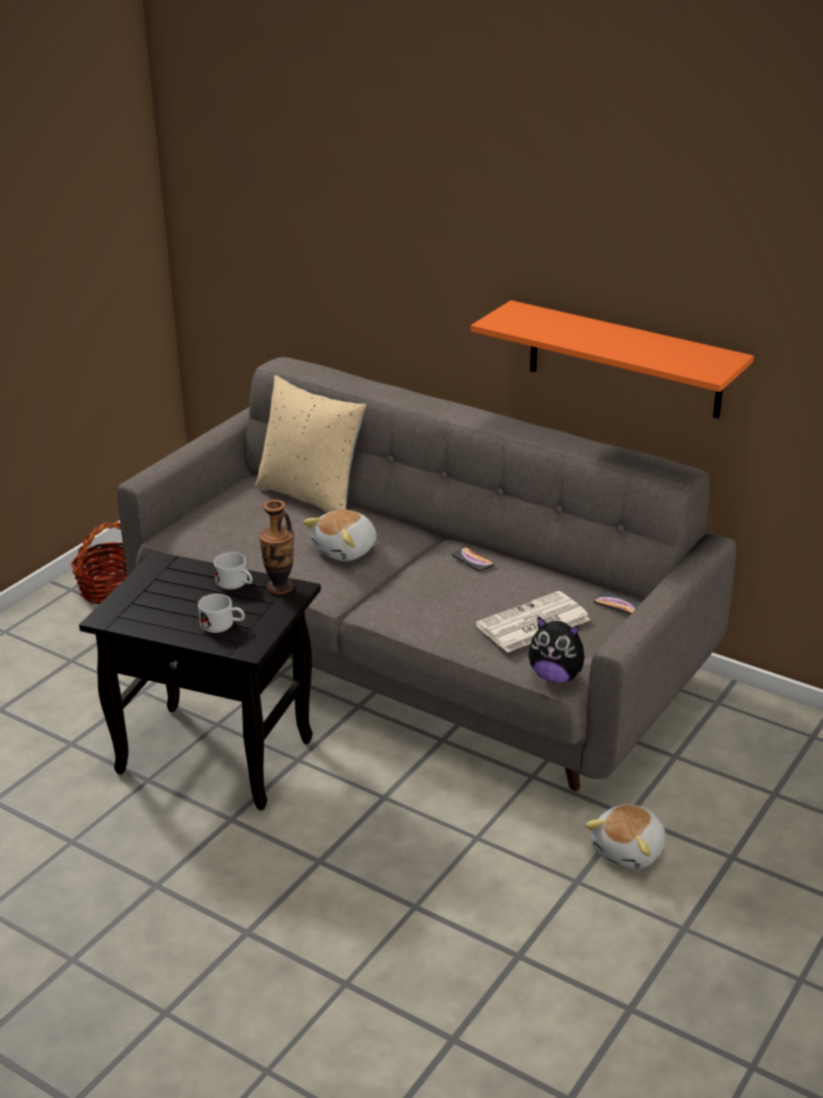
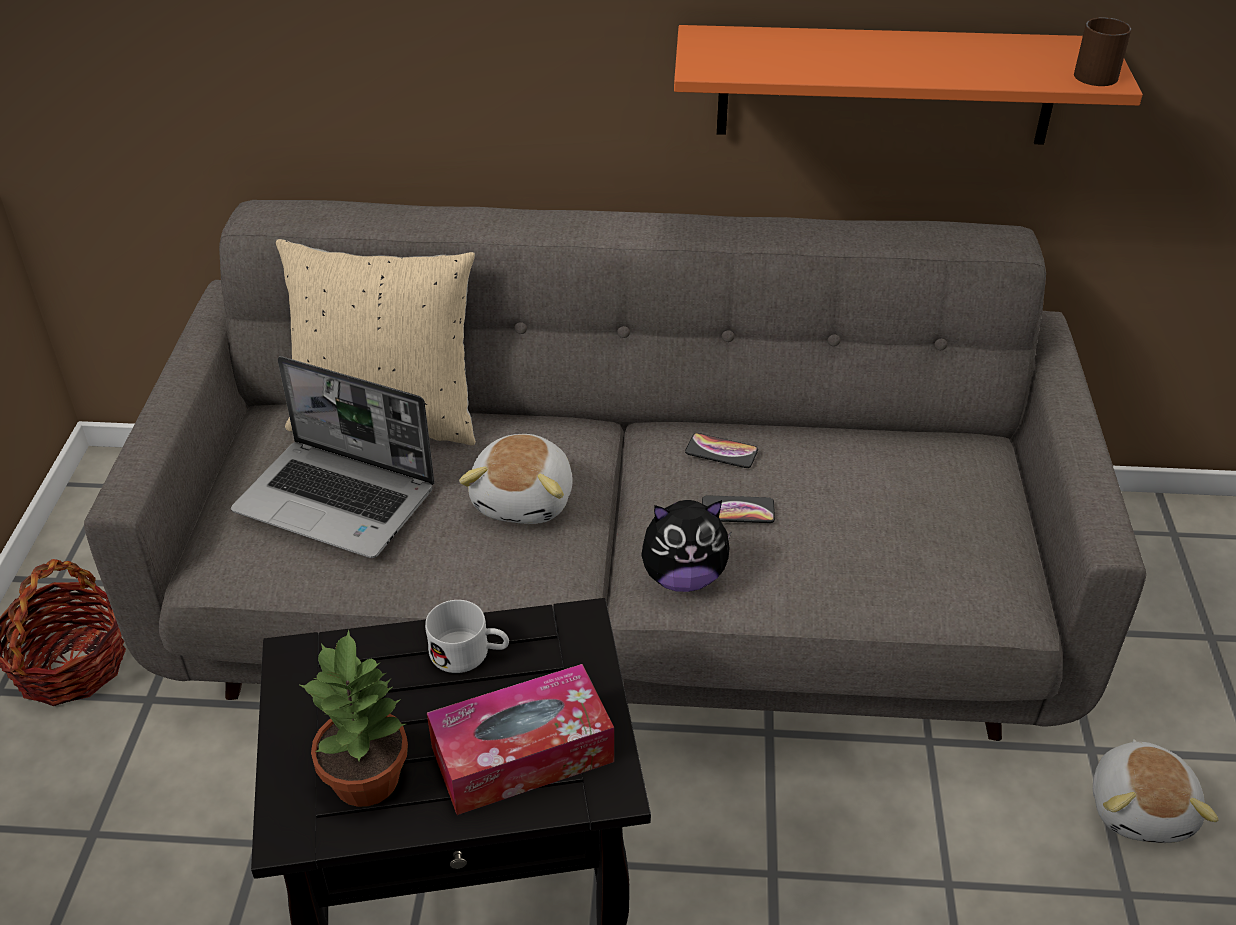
camera: 30 degrees left, 10 degrees up
white mug [198,594,245,633] -> tissue box [427,664,614,815]
vase [259,499,294,595] -> none
newspaper [476,591,591,652] -> none
plush toy [528,616,593,683] -> plush toy moved to [641,500,732,592]
phone [594,592,641,614] -> phone moved to [702,495,775,523]
none -> laptop [231,356,435,558]
none -> potted plant [300,630,408,807]
none -> brown mug [1074,17,1131,86]

